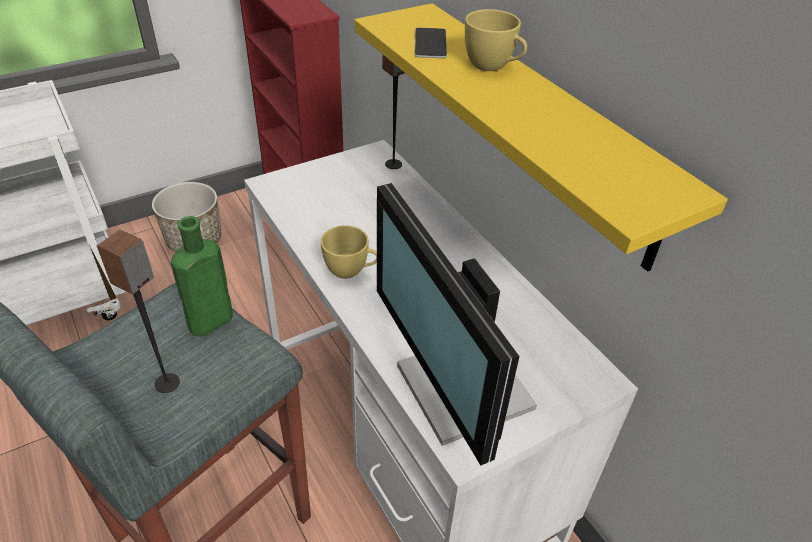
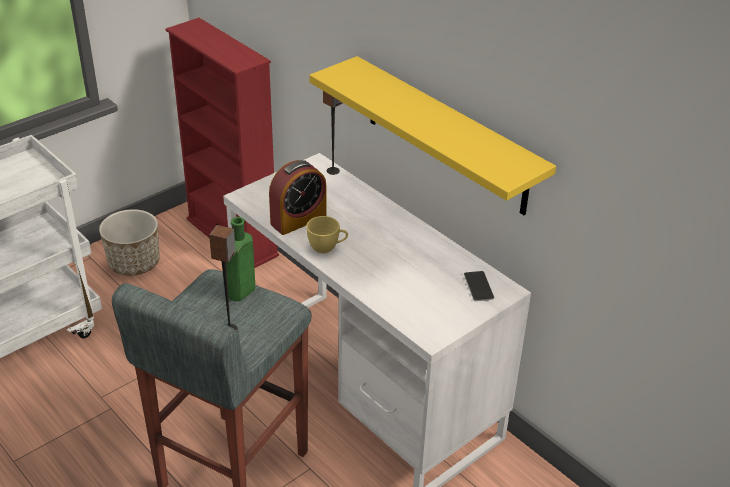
camera: 10 degrees left, 5 degrees down
monitor [377,183,537,466] -> none
phone [414,28,447,58] -> phone moved to [464,271,494,301]
yellow cup [465,9,527,71] -> none
none -> alarm clock [269,160,327,235]

